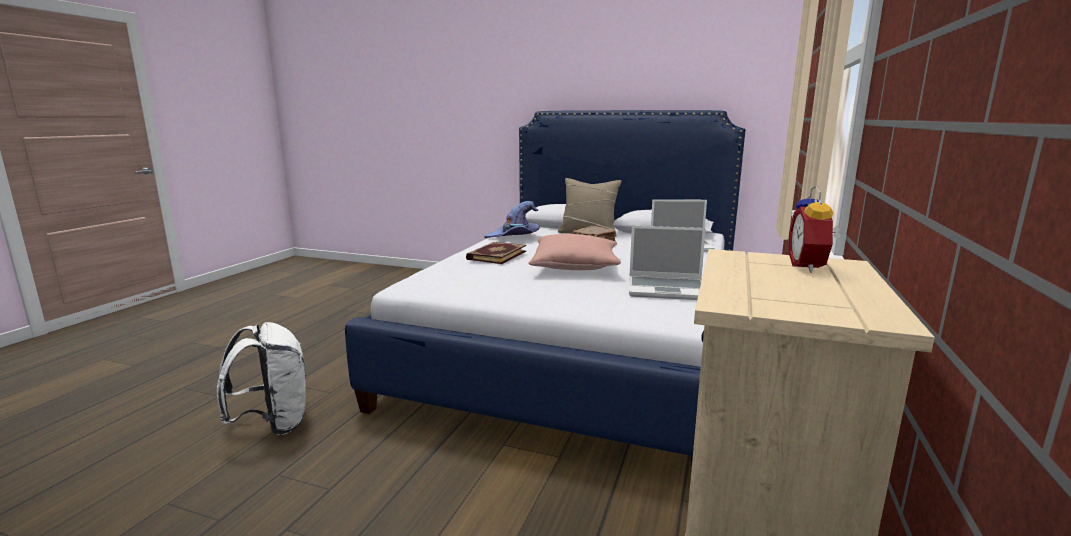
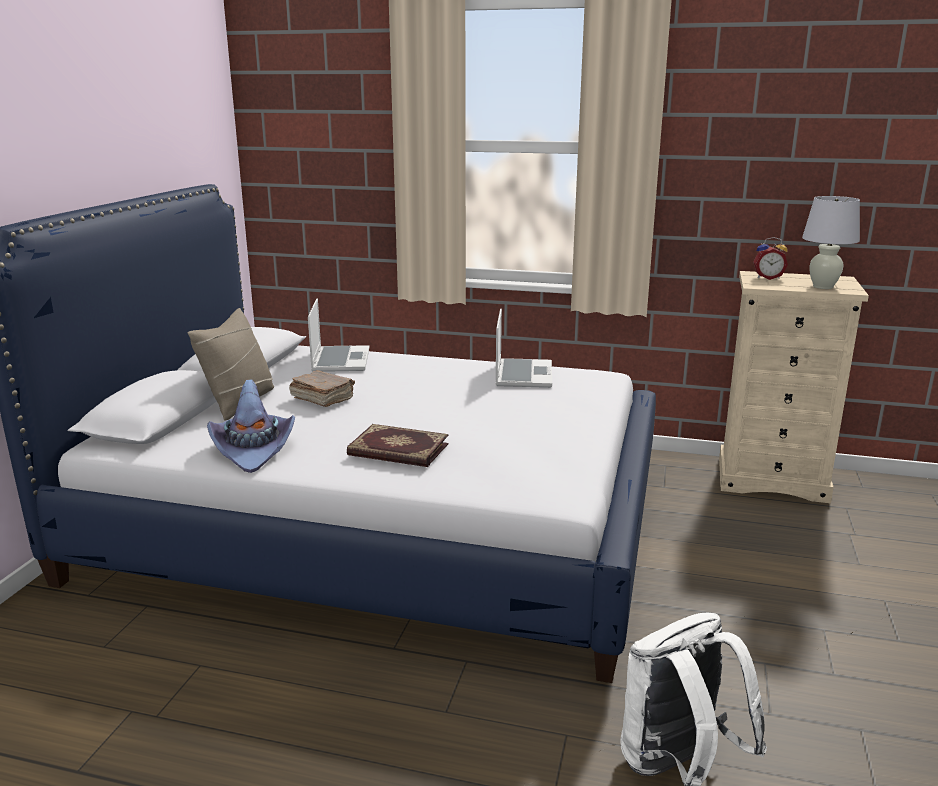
camera: 95 degrees left, 5 degrees up
pink pillow [528,234,621,270] -> none
none -> white table lamp [802,196,860,289]

